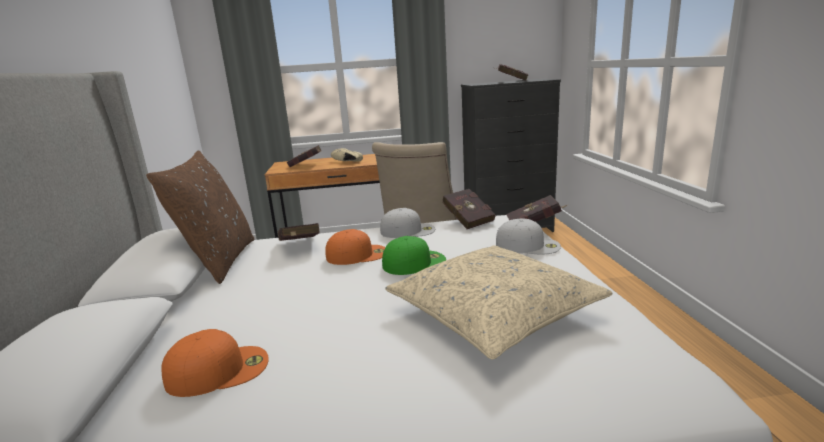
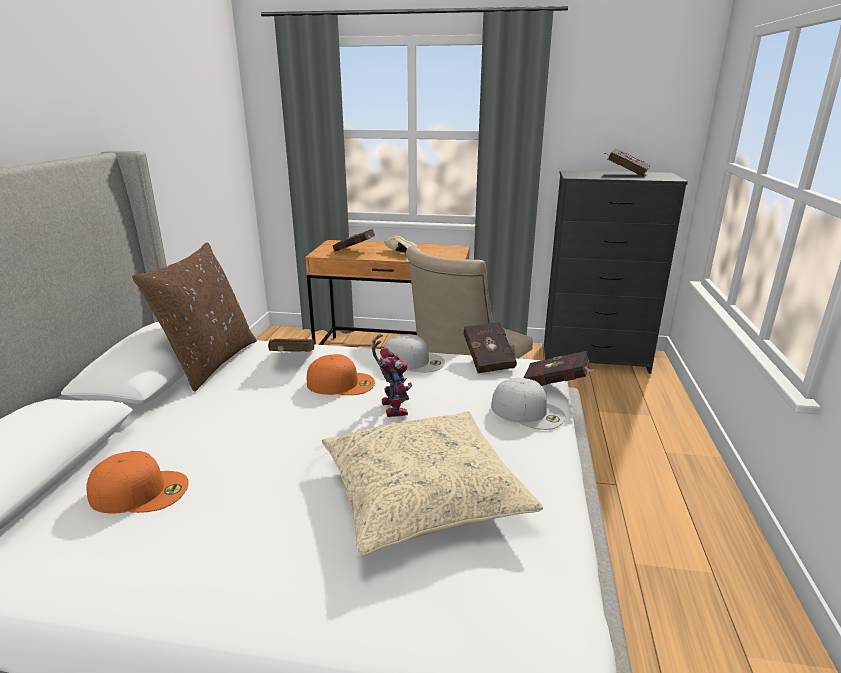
camera: 15 degrees right, 5 degrees up
green cap [382,236,446,275] -> toy robot [372,334,412,417]

